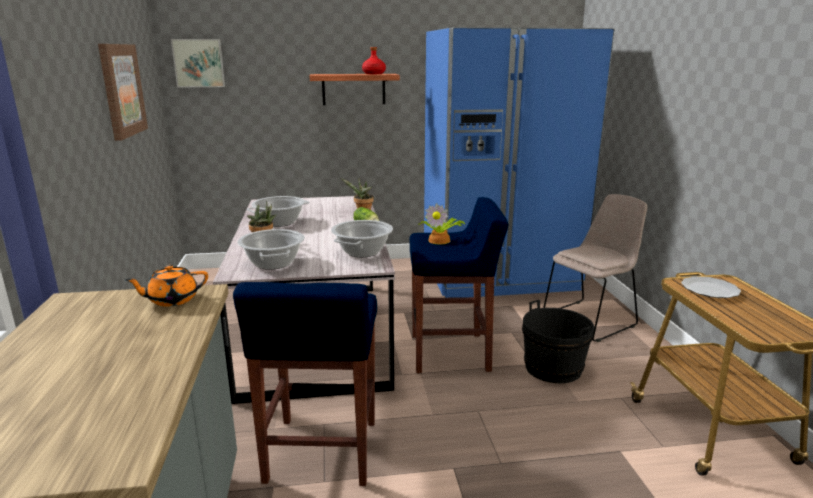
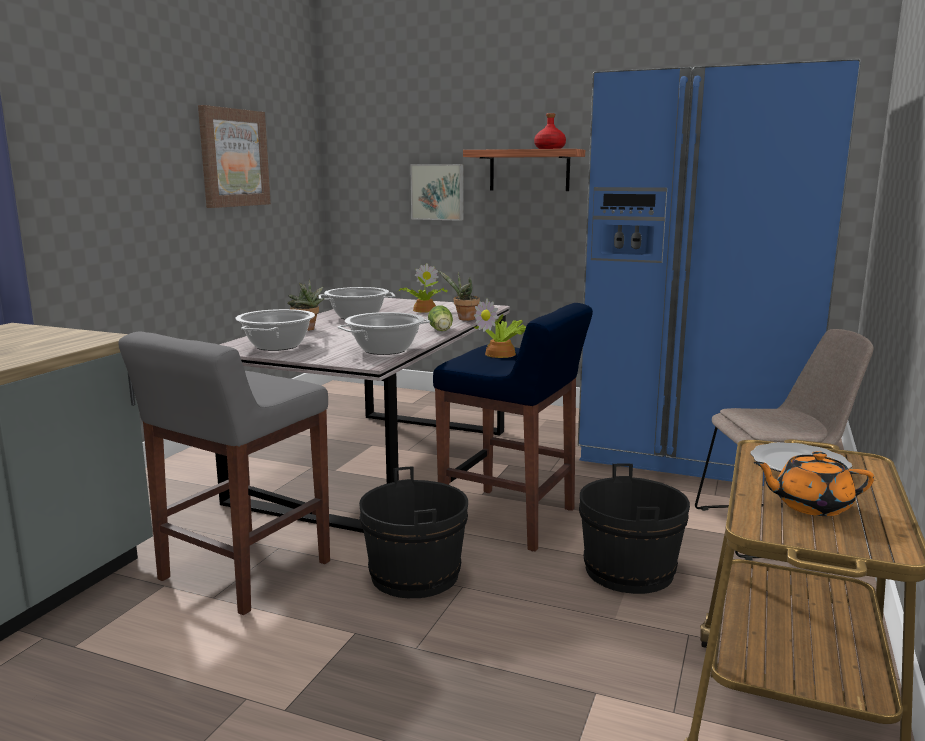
camera: 30 degrees right, 5 degrees down
orange teapot [125,265,208,307] -> orange teapot moved to [754,451,874,516]
picture [171,39,225,87] -> picture moved to [410,164,463,221]
blue stool [233,282,377,486] -> grey stool [118,331,330,615]
none -> black bucket [359,466,468,598]
none -> potted plant [398,263,448,313]

